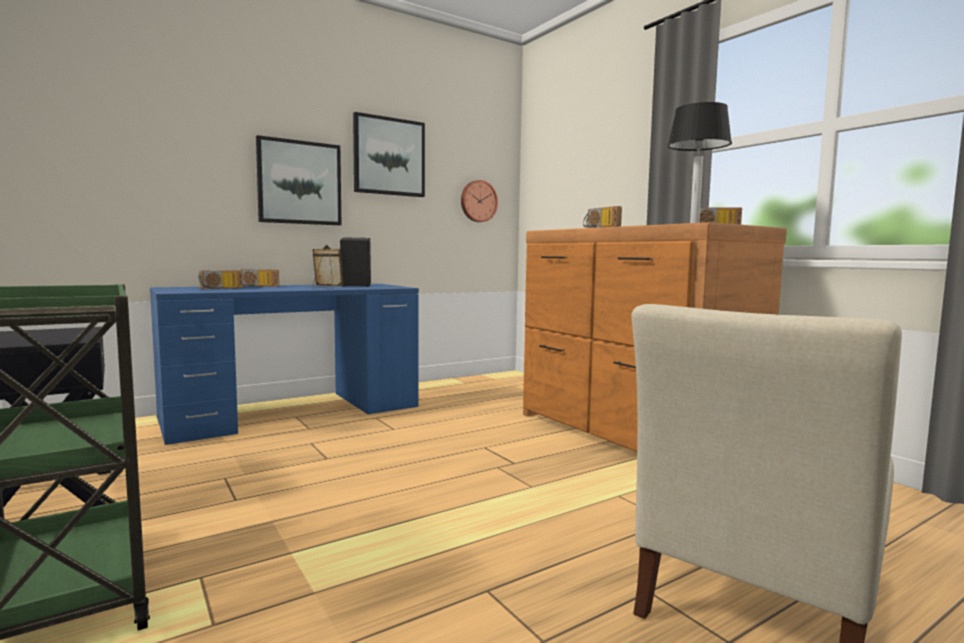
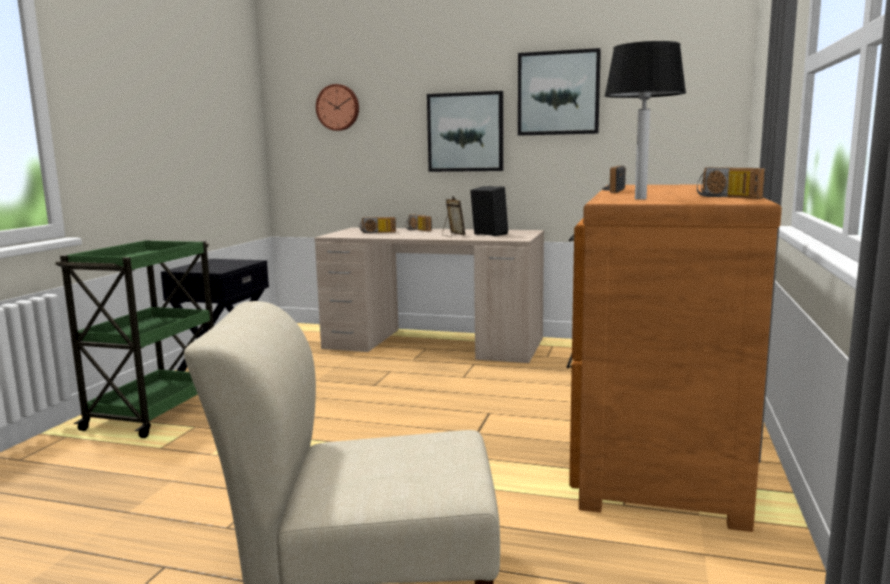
camera: 50 degrees right, 5 degrees up
blue desk [150,284,419,445] -> beige desk [314,228,544,363]
wall clock [461,180,498,222] -> wall clock moved to [316,84,359,131]

